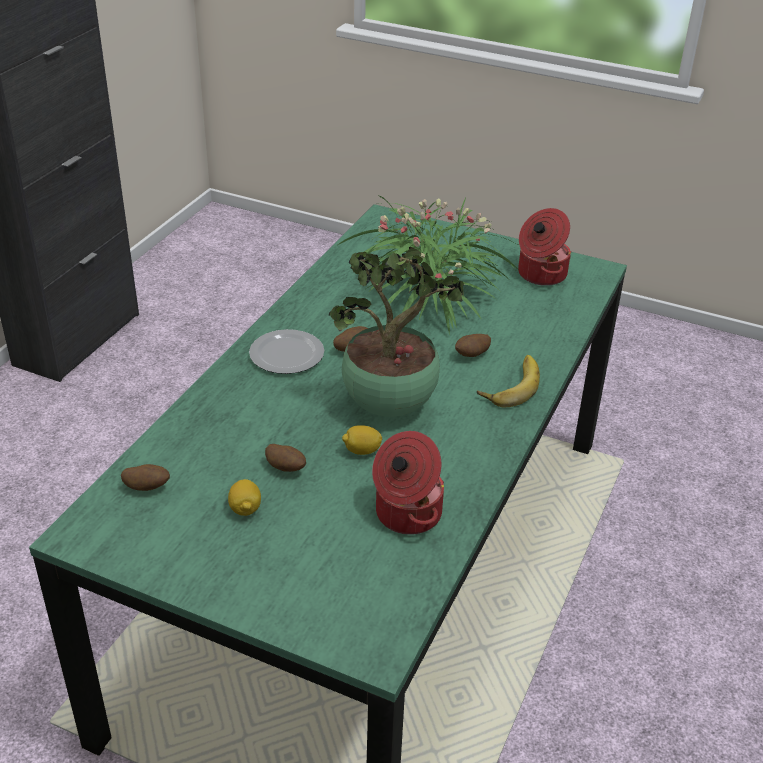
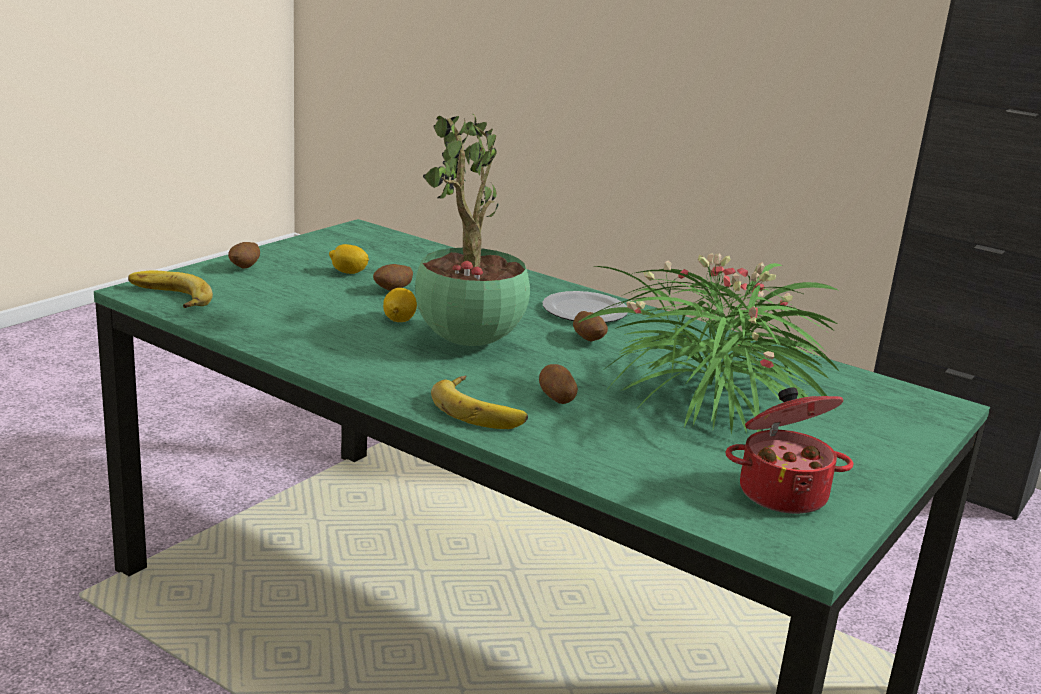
camera: 100 degrees right, 15 degrees down
potato [121,464,170,491] -> potato moved to [228,242,260,269]
cooking pot [372,431,444,535] -> none
none -> banana [128,270,213,308]

